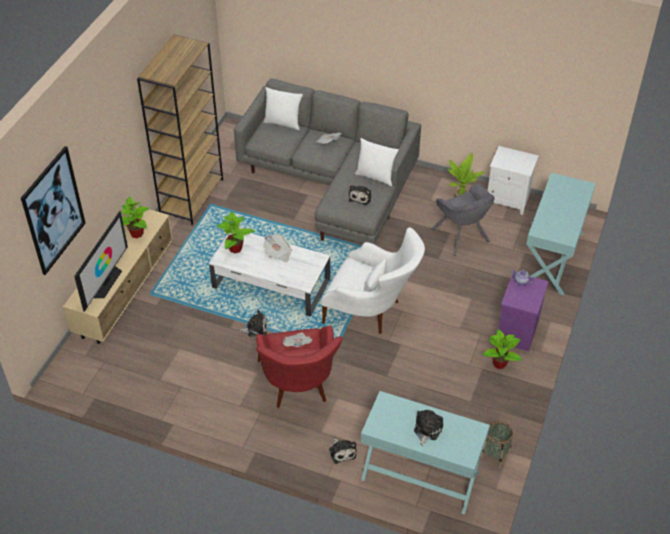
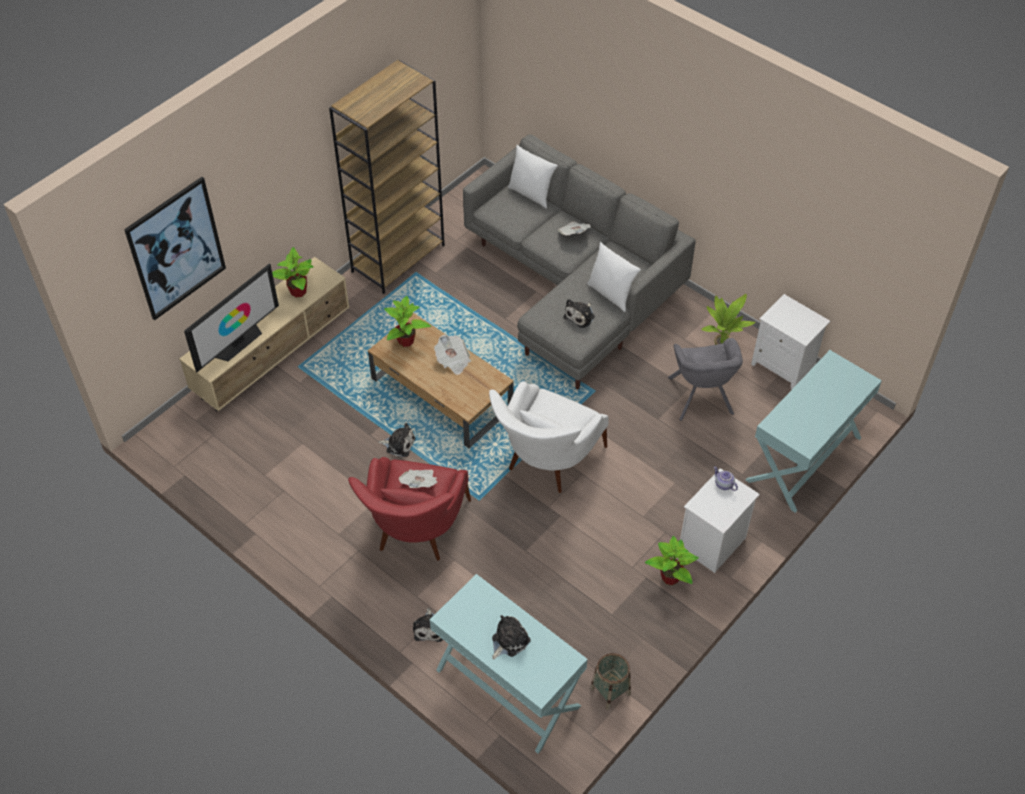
camera: 20 degrees right, 5 degrees up
white coffee table [209,233,330,317] -> brown coffee table [368,313,514,448]
white armchair [321,227,425,334] -> white armchair turned 75 degrees clockwise [489,381,609,493]
purple nightstand [498,272,549,352] -> white nightstand [680,468,760,573]

